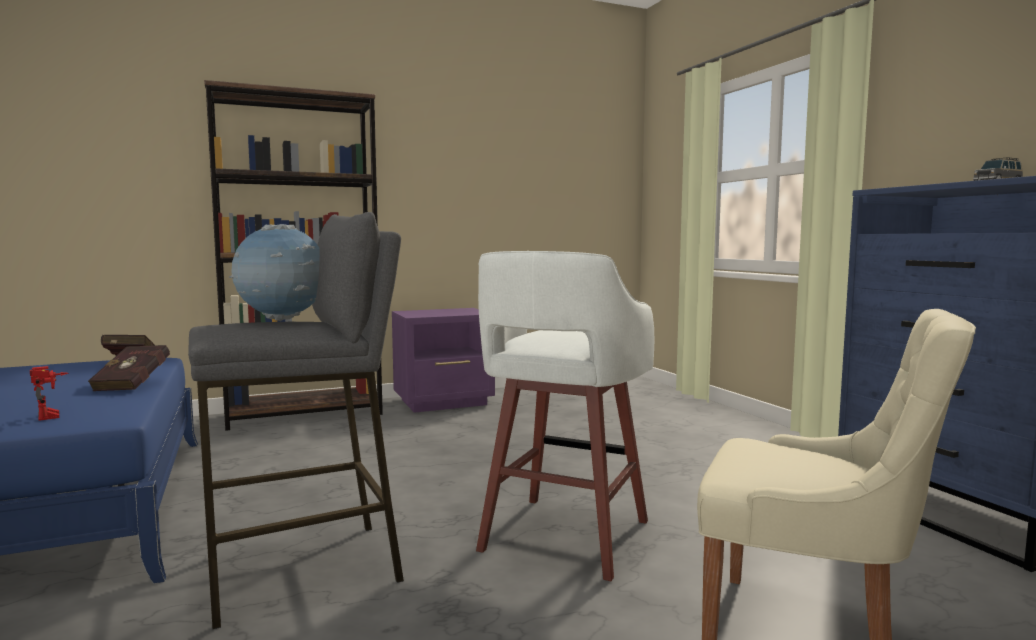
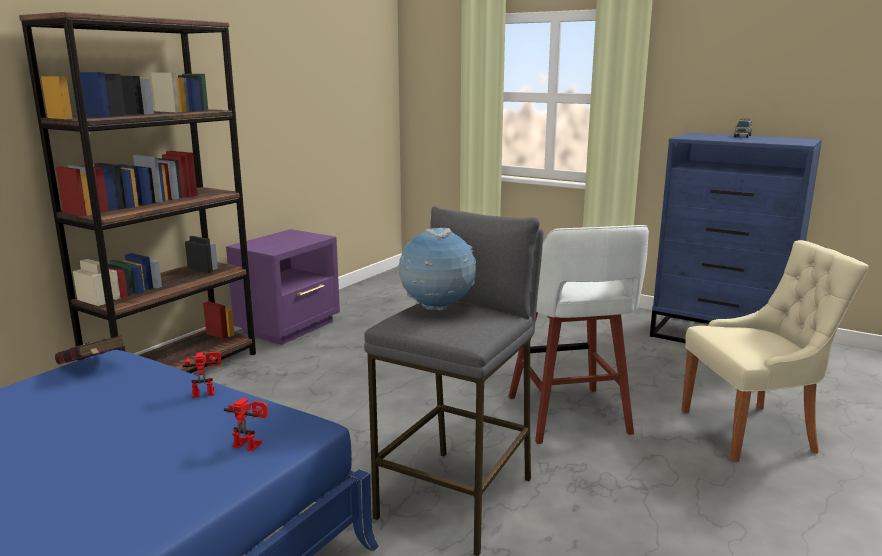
camera: 35 degrees left, 10 degrees up
red book [88,345,170,391] -> toy robot [182,352,221,398]

